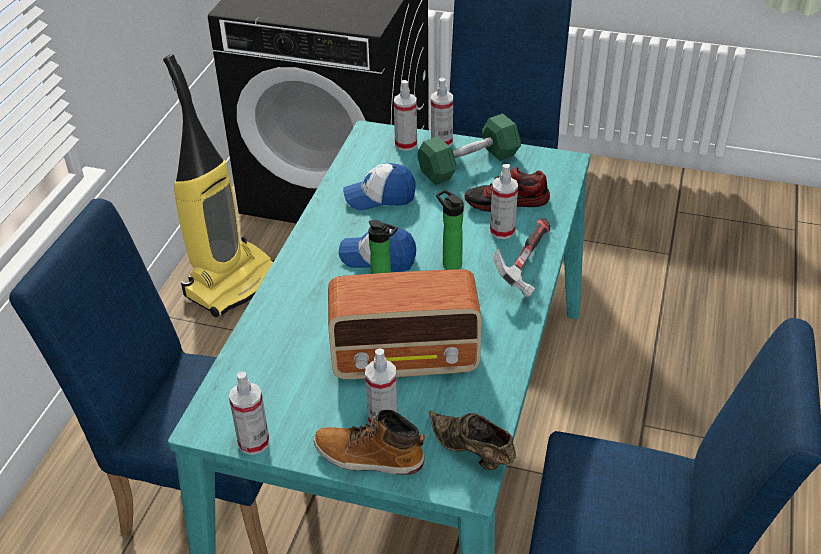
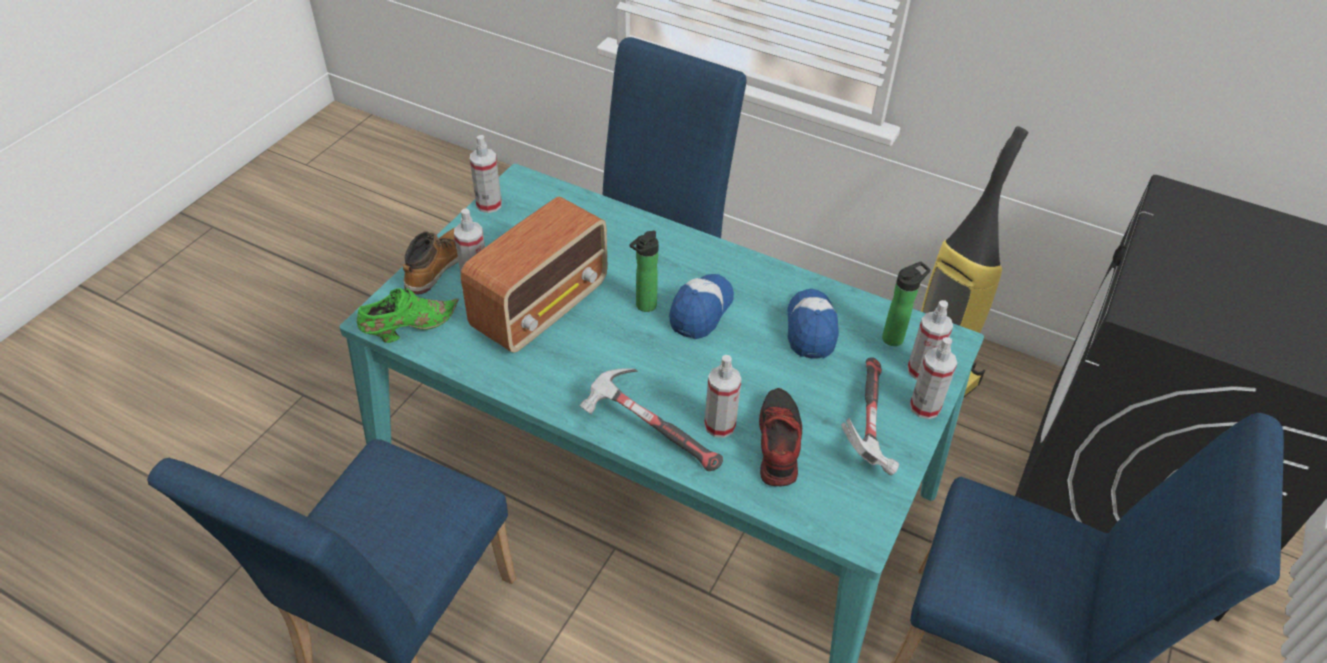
camera: 100 degrees right, 5 degrees up
radio [328,269,482,379] -> radio turned 150 degrees counterclockwise [461,197,607,352]
green dumbbell [417,113,521,185] -> hammer [841,357,899,475]
brown shoe [428,411,516,470] -> green shoe [357,288,459,343]
bottle [436,190,464,270] -> bottle moved to [882,262,930,346]

